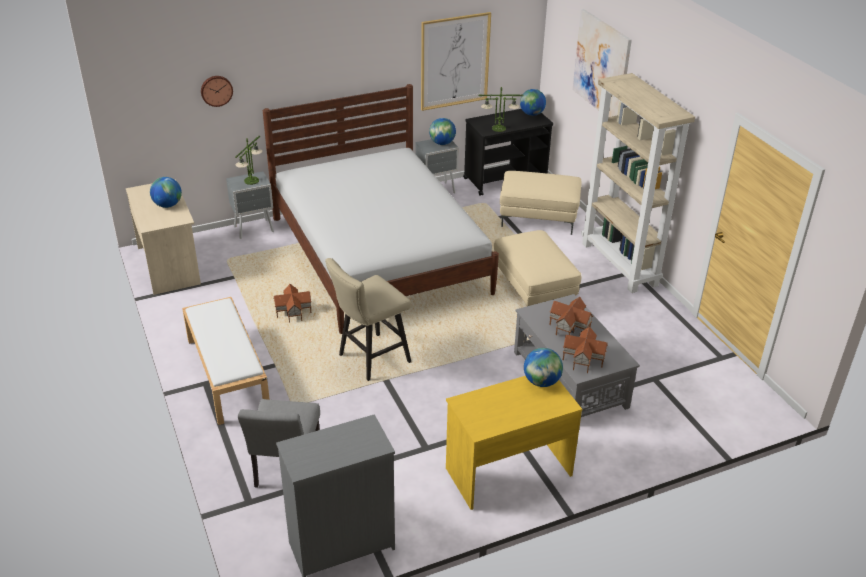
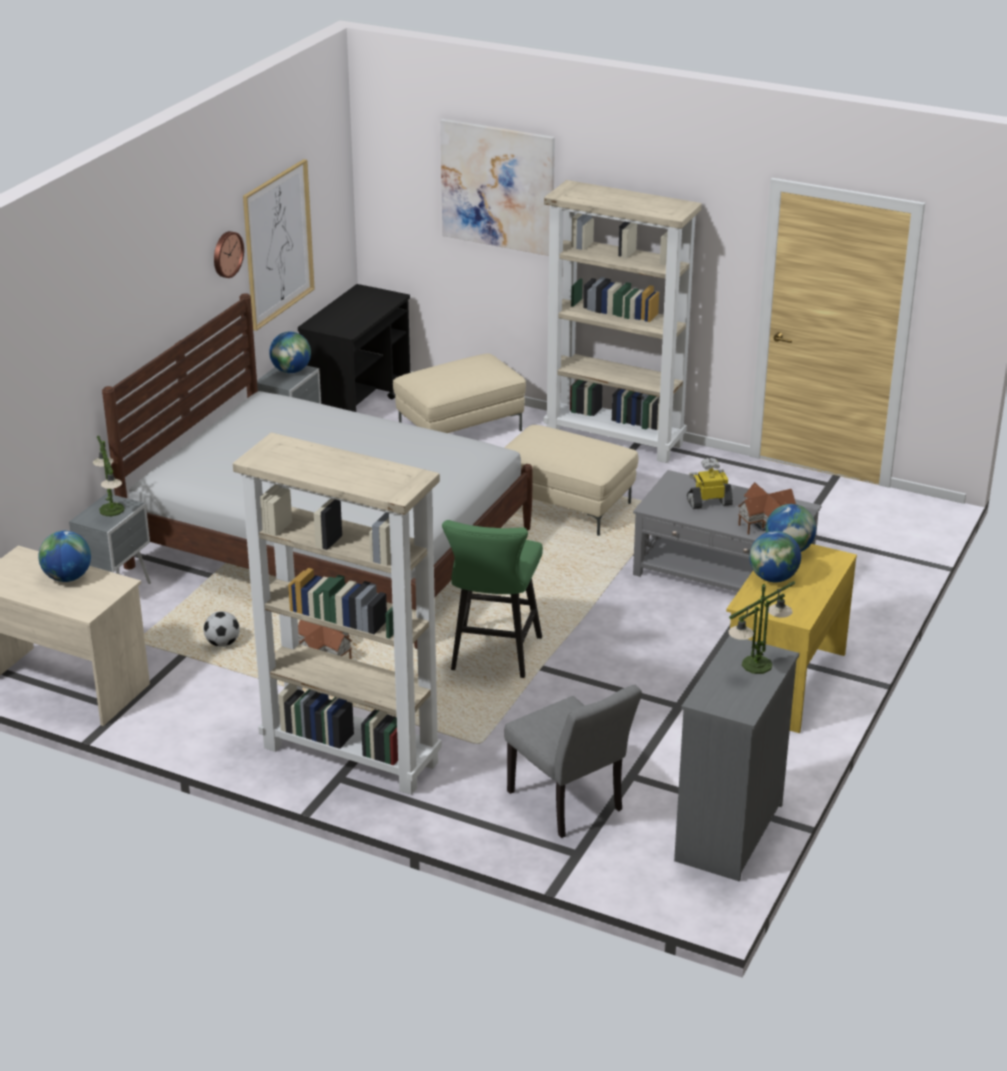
camera: 40 degrees left, 5 degrees down
white bench [182,297,270,425] -> beige bookcase [233,432,442,795]
wall clock [201,76,233,107] -> wall clock moved to [214,231,244,278]
beige stool [325,258,411,381] -> green stool [442,520,543,678]
table lamp [478,87,524,132] -> table lamp moved to [728,581,795,674]
globe [520,89,546,116] -> globe moved to [749,531,801,582]
toy house [549,297,593,335] -> toy robot [687,458,733,509]
none -> football [204,611,240,647]

